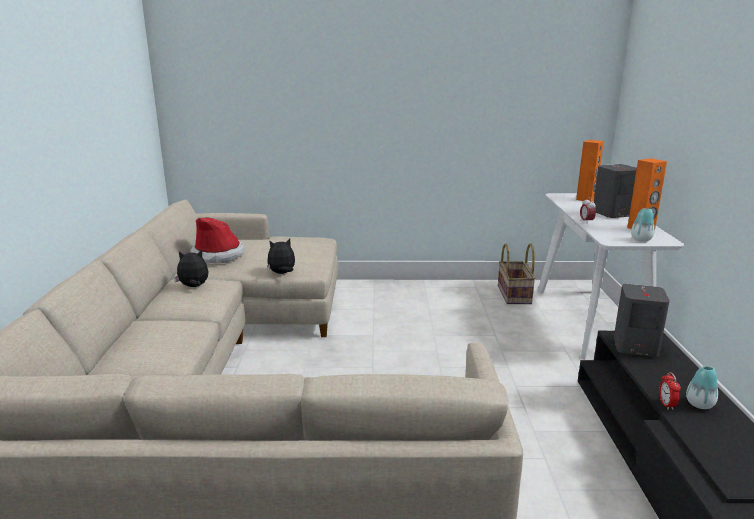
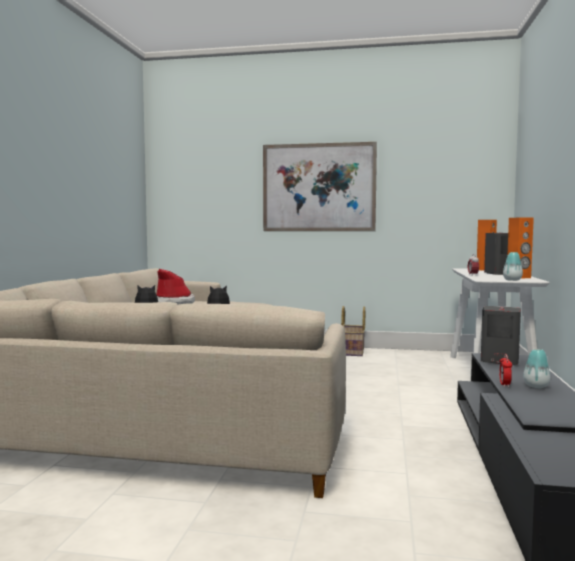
camera: 10 degrees right, 15 degrees down
basket [498,244,536,304] -> basket moved to [341,306,365,356]
none -> picture [263,142,377,231]

